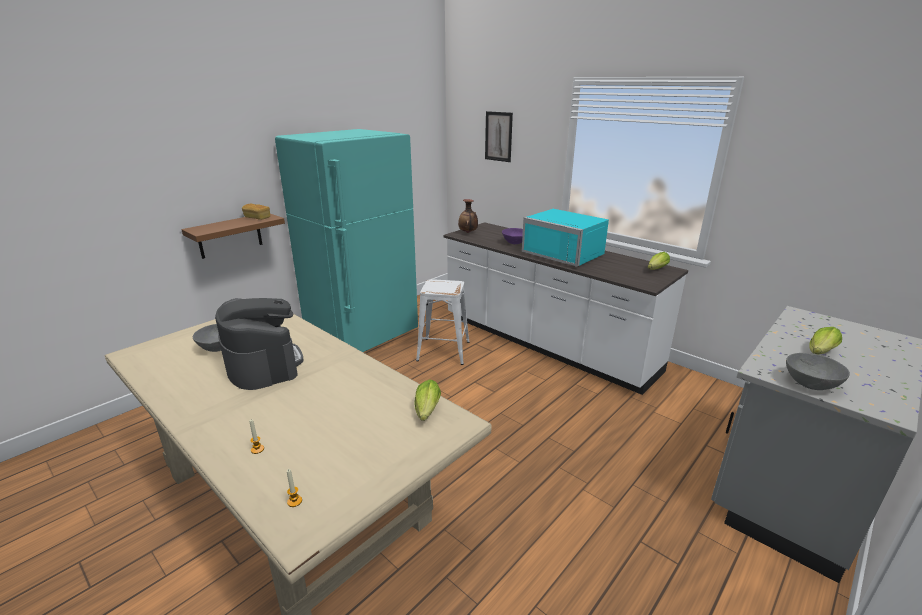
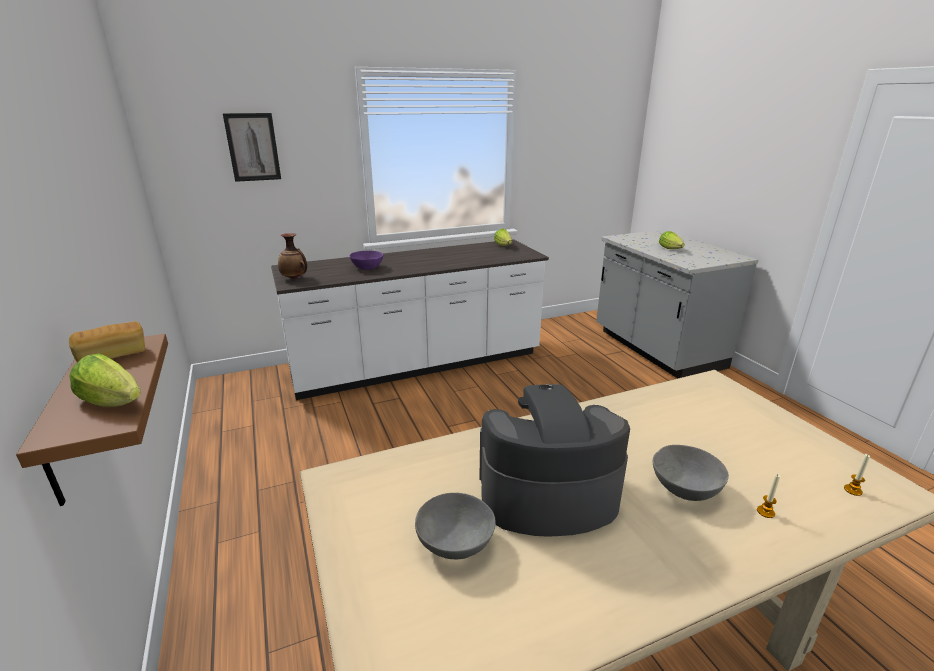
camera: 65 degrees left, 0 degrees up
turquoise fridge [275,129,418,352] -> none
lettuce [414,379,441,421] -> lettuce moved to [69,354,141,407]
white stool [416,279,470,365] -> none
turquoise microwave [522,209,609,267] -> none
grey bowl [786,353,850,390] -> grey bowl moved to [653,445,729,501]

